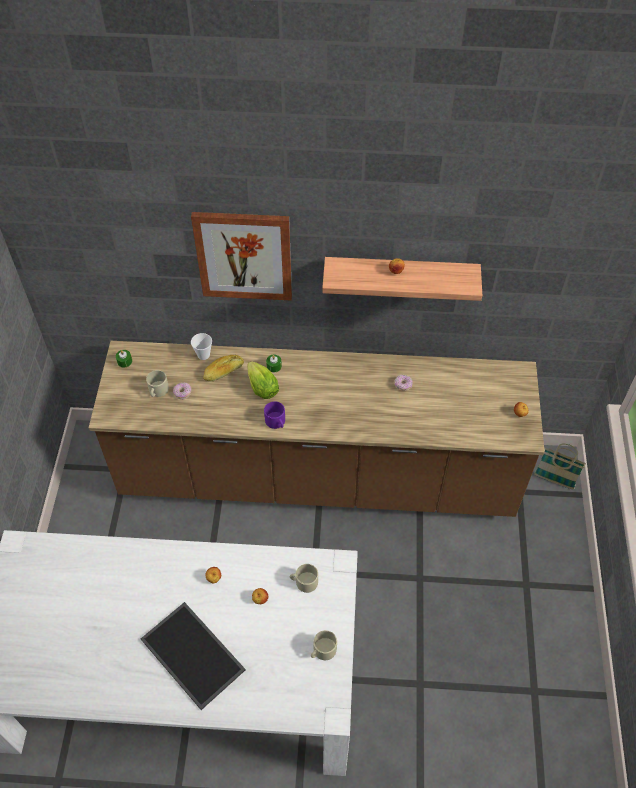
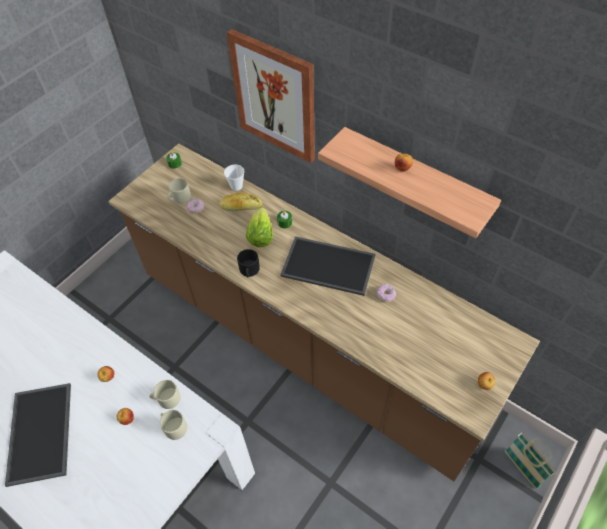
camera: 35 degrees right, 0 degrees up
purple mug [264,401,285,429] -> black mug [237,249,260,277]
beige mug [311,630,337,660] -> beige mug moved to [149,380,181,409]
none -> tray [281,236,375,296]

